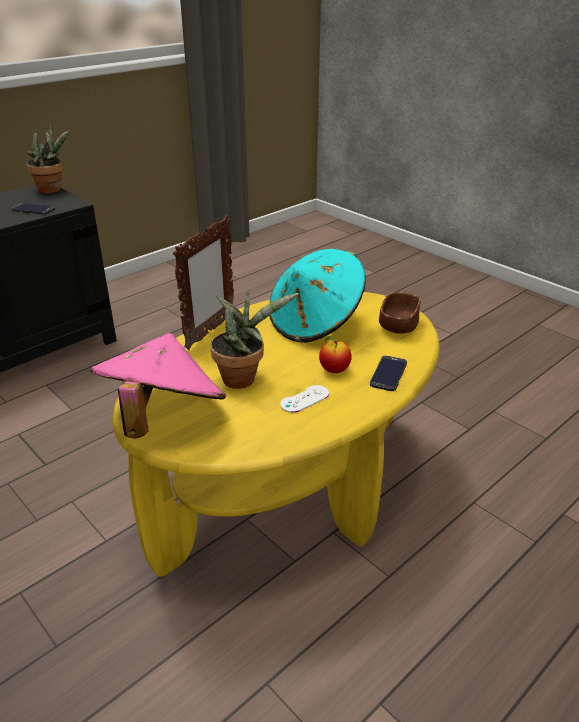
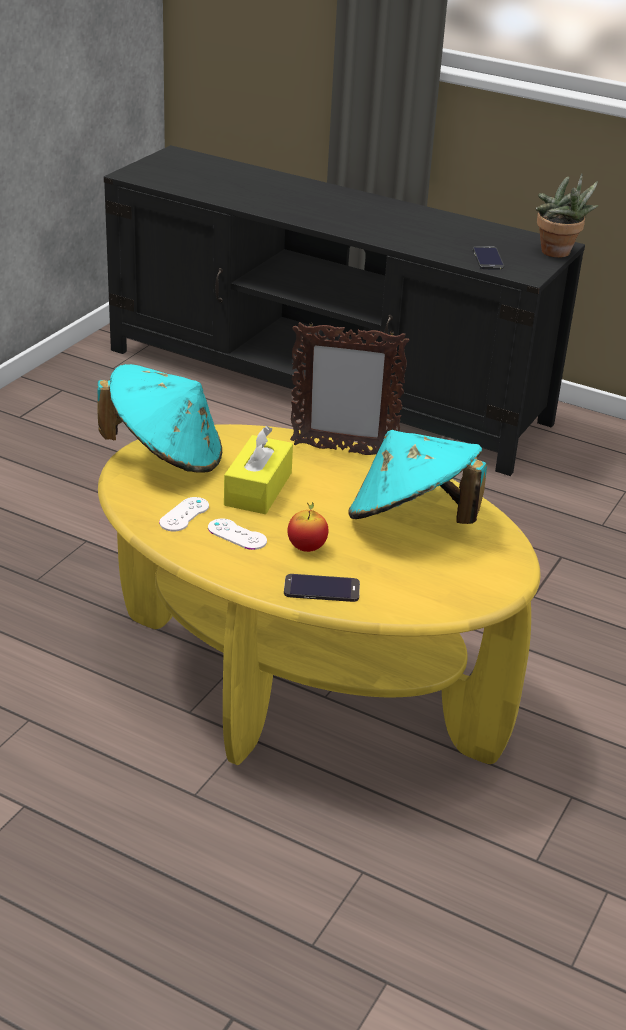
camera: 70 degrees right, 0 degrees up
pink hat [91,333,226,439] -> turquoise hat [97,364,222,473]
potted plant [210,288,299,389] -> yellow tissue box [224,426,293,514]
brown bowl [379,292,421,334] -> none
none -> white game controller [159,497,209,531]

